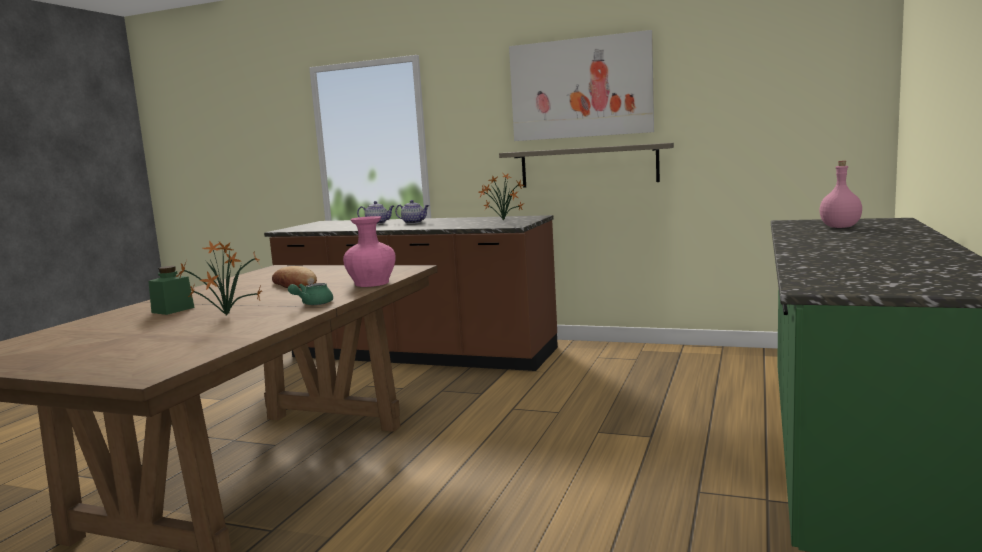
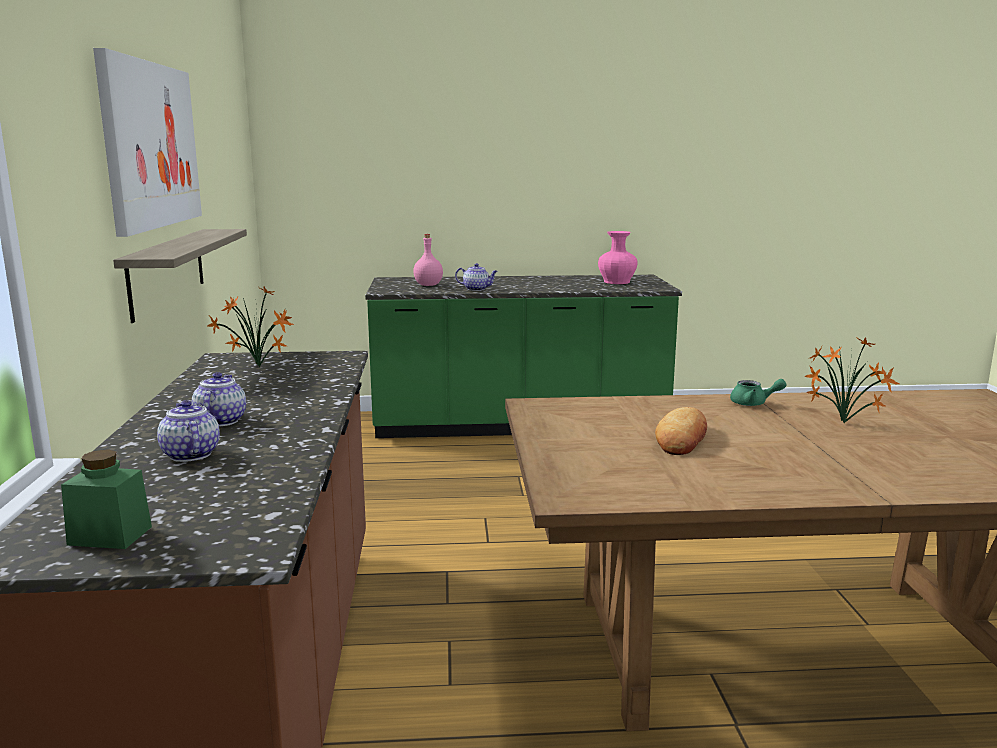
camera: 115 degrees left, 5 degrees up
green jar [148,266,195,315] -> green jar moved to [61,449,152,549]
pink vase [343,216,396,287] -> pink vase moved to [598,231,638,284]
none -> teapot [455,263,498,291]

